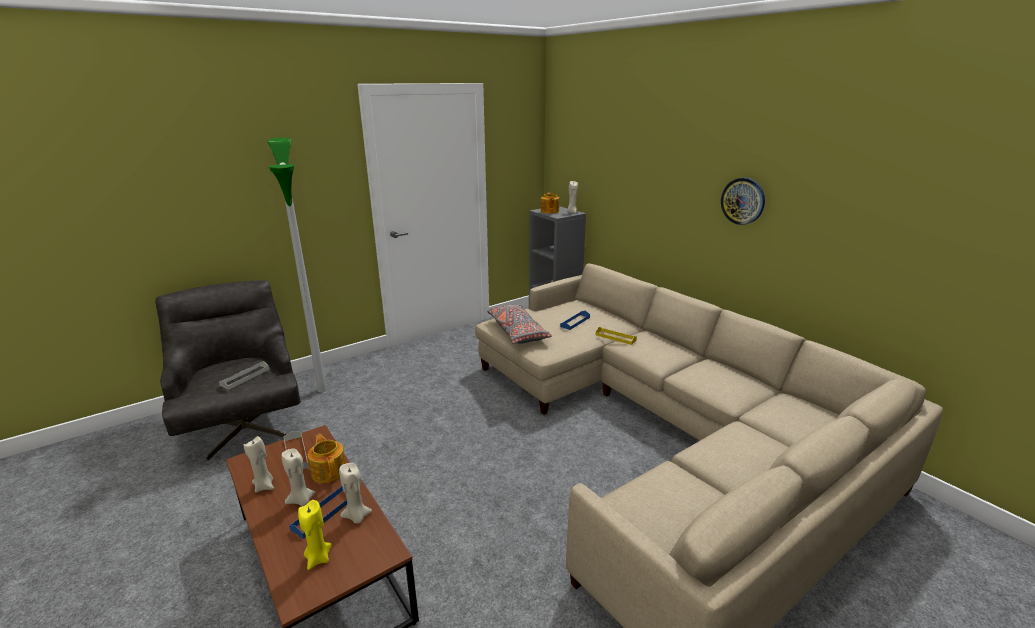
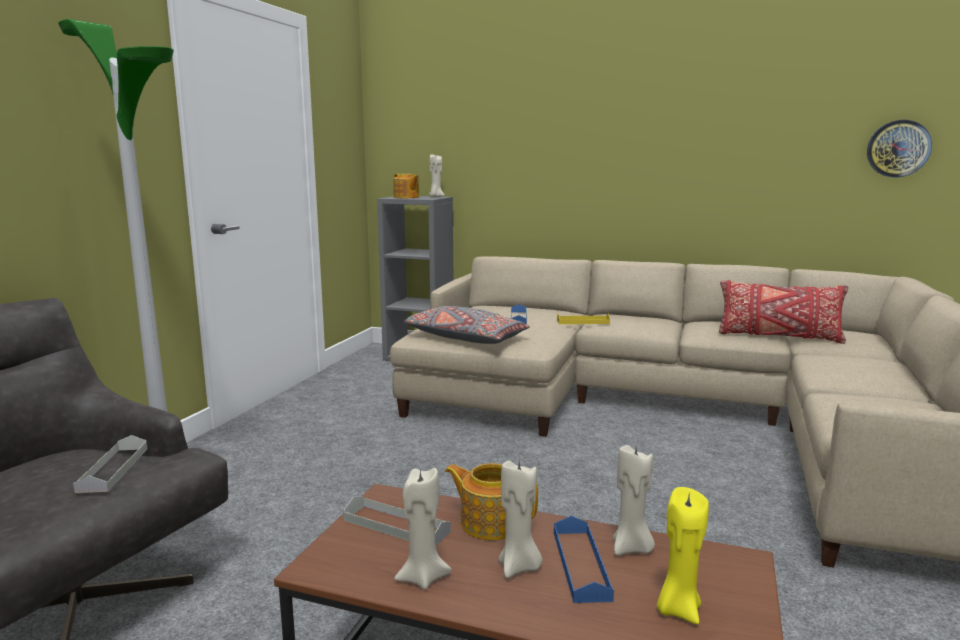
camera: 35 degrees left, 10 degrees down
wall clock [721,178,765,225] -> wall clock moved to [867,120,932,177]
none -> red pillow [719,280,848,344]

